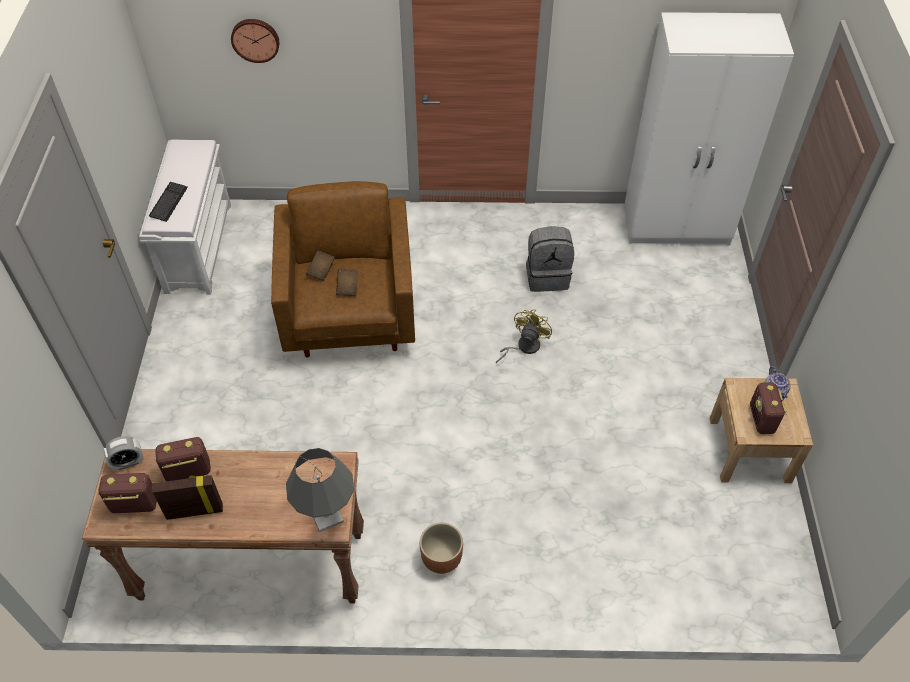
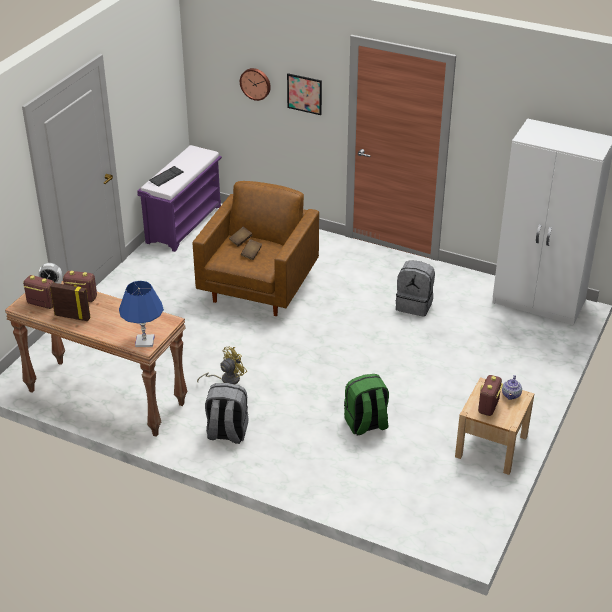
camera: 25 degrees right, 15 degrees down
white bench [139,140,231,295] -> purple bench [137,145,222,252]
grey table lamp [286,448,354,532] -> blue table lamp [119,281,164,347]
brown planter [420,523,463,574] -> grey backpack [205,383,249,444]
yellow fan [496,310,552,363] -> yellow fan moved to [197,346,247,384]
none -> picture [287,73,322,115]
none -> green backpack [344,374,389,435]

